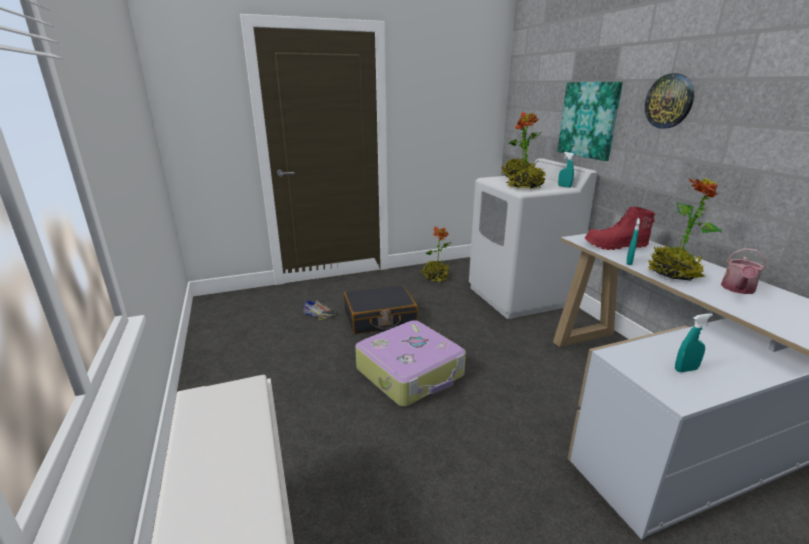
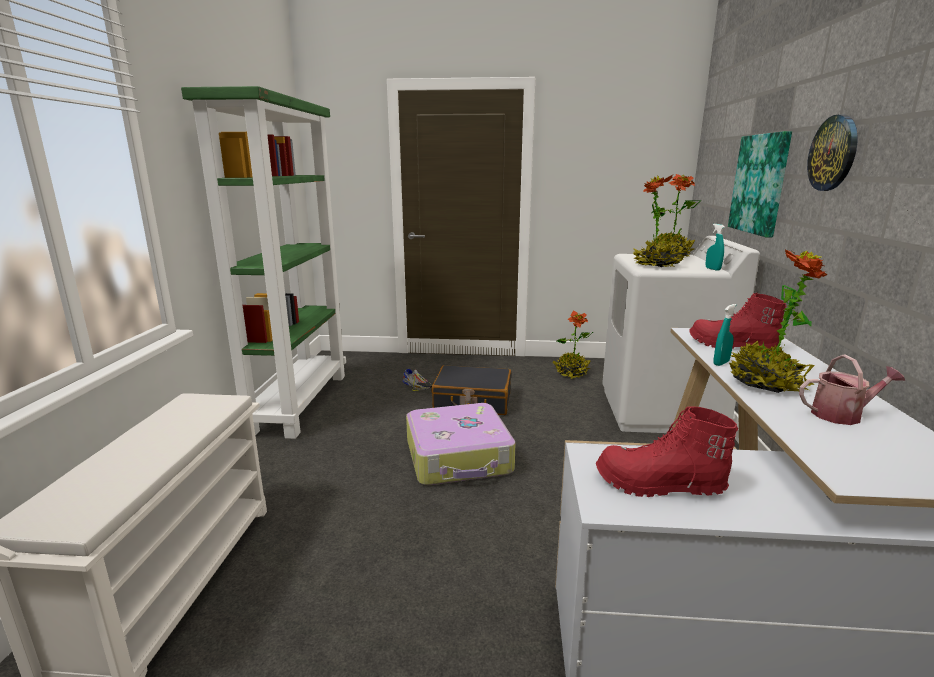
camera: 25 degrees right, 5 degrees down
turquoise spray bottle [675,313,713,372] -> red boot [596,406,738,497]
watering can [721,248,766,294] -> watering can turned 150 degrees counterclockwise [799,355,905,425]
none -> green bookcase [181,86,346,439]

